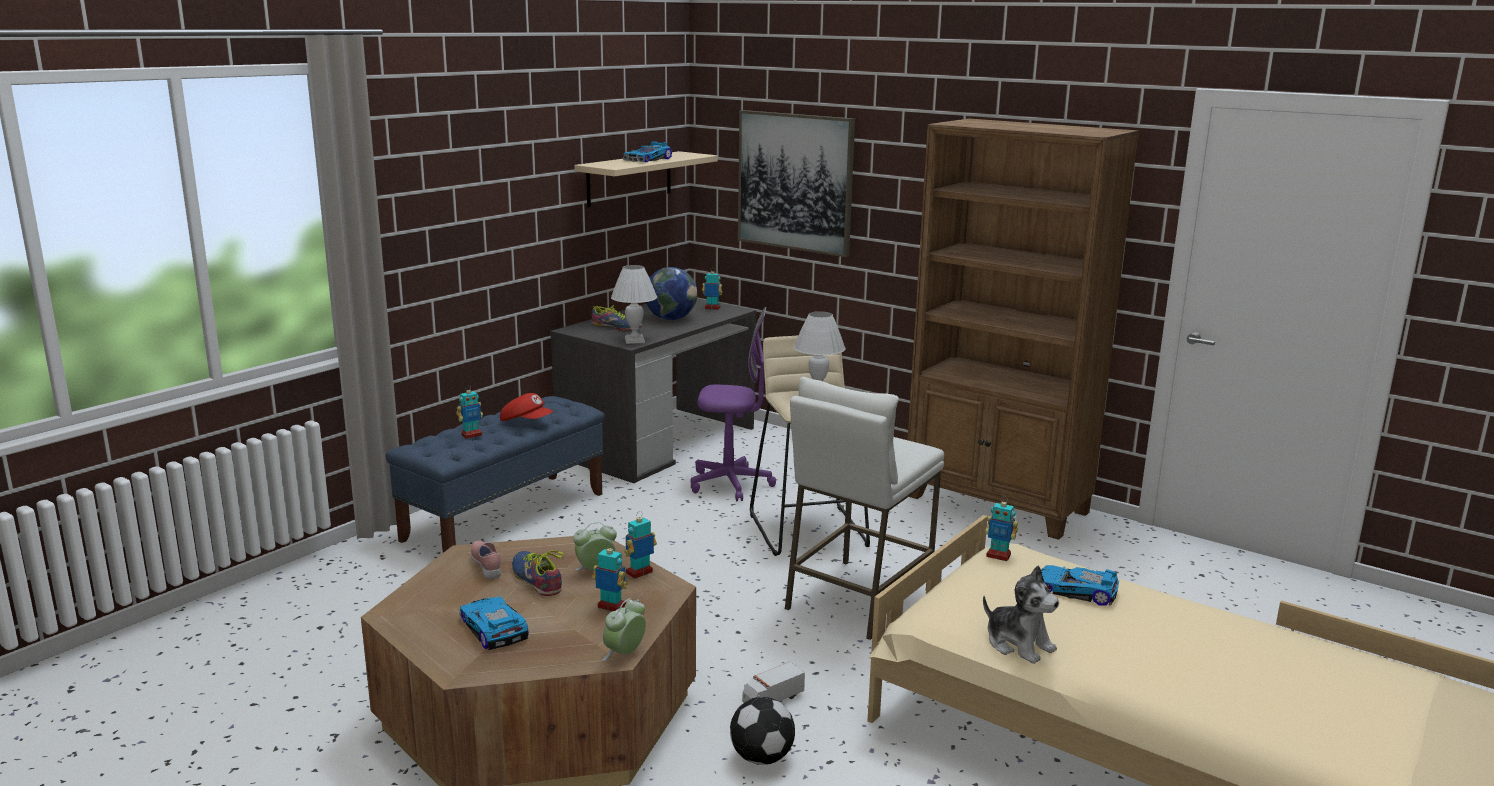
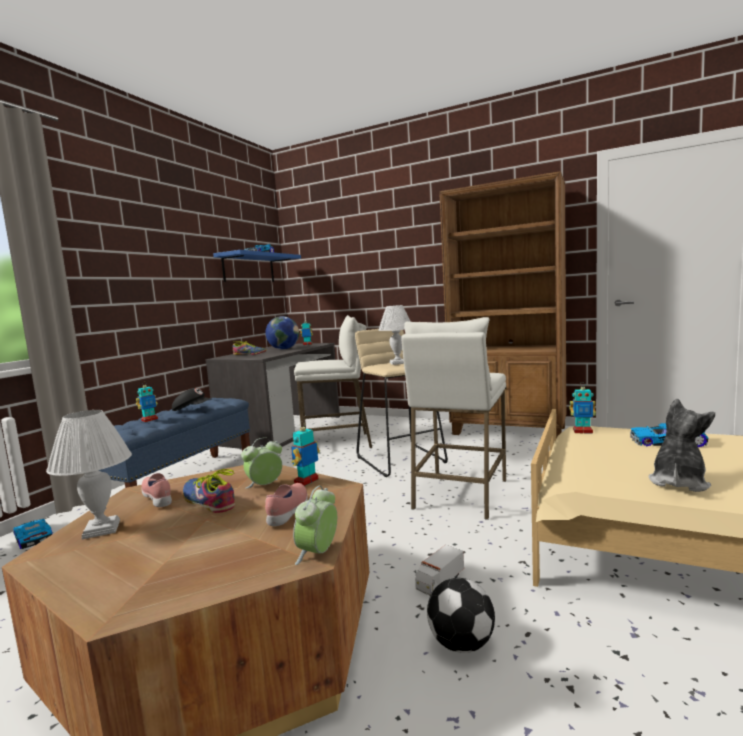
camera: 10 degrees left, 10 degrees down
toy car [459,596,529,650] -> toy car moved to [13,519,52,549]
red cap [500,393,553,421] -> black cap [172,388,211,411]
beige shelf [574,151,718,207] -> blue shelf [213,250,301,282]
toy robot [592,542,628,611] -> pink shoe [265,483,308,526]
white table lamp [611,265,657,344] -> white table lamp moved to [46,410,132,540]
purple office chair [691,307,776,501] -> white stool [294,315,372,448]
picture [738,110,855,257] -> none
plush toy [983,566,1059,664] -> plush toy turned 90 degrees counterclockwise [648,398,715,492]

